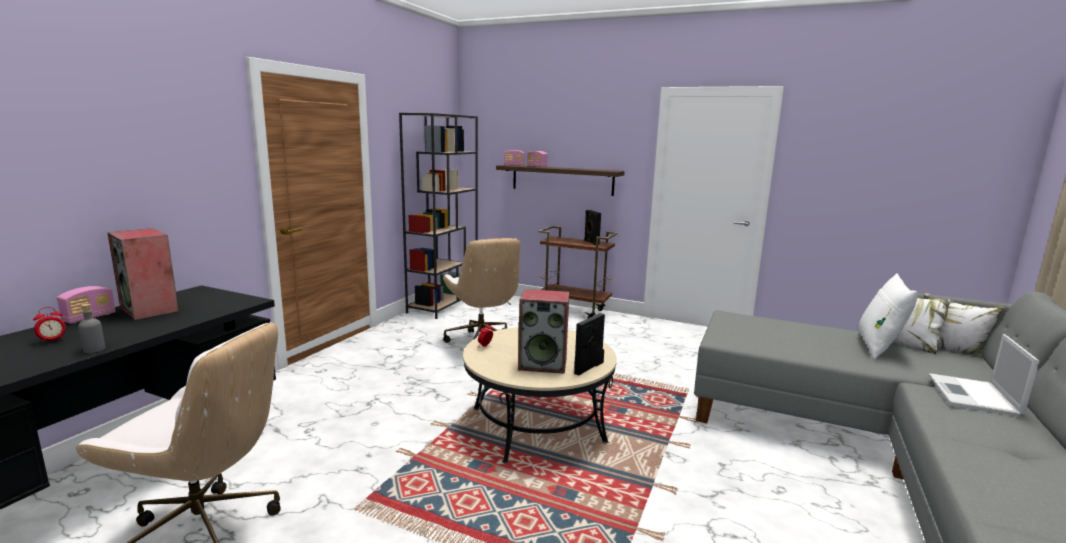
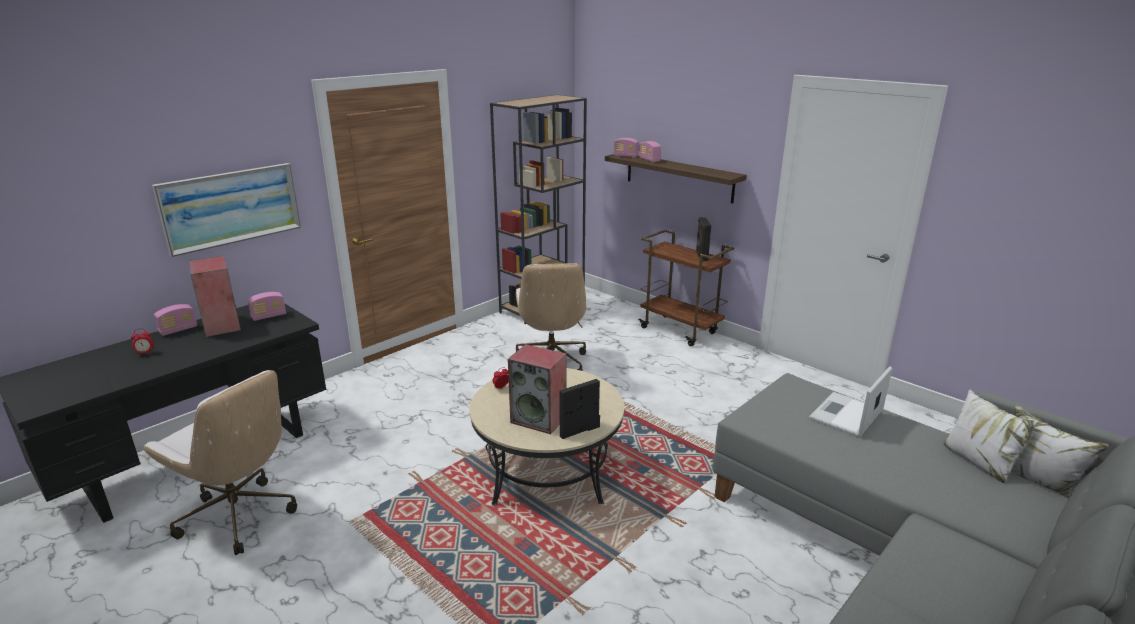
camera: 20 degrees right, 10 degrees up
grey bottle [78,304,105,353] -> none
white pillow [858,273,917,359] -> none
laptop [929,334,1040,417] -> laptop moved to [809,366,892,437]
none -> picture [152,163,301,257]
none -> radio [248,292,286,321]

